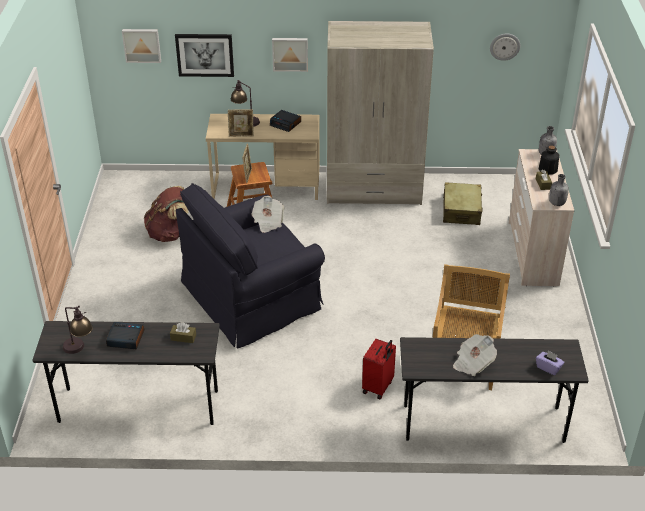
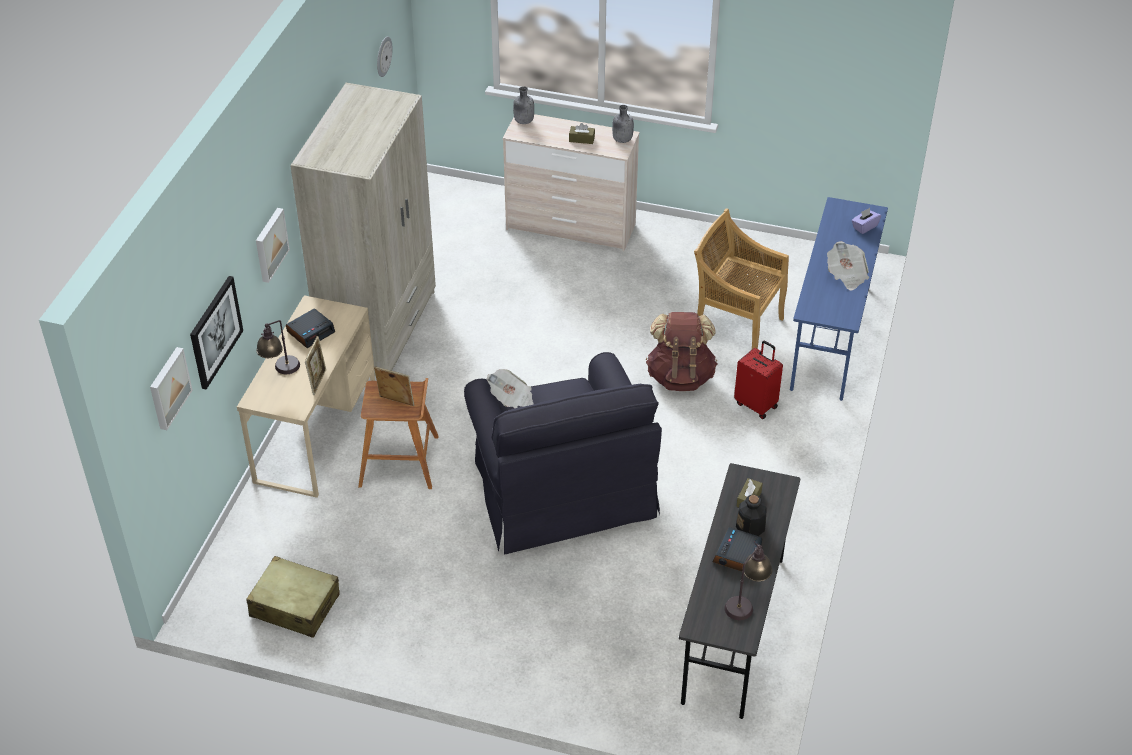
camera: 75 degrees left, 5 degrees up
brown backpack [144,186,188,242] -> brown backpack moved to [646,312,718,391]
grey desk [400,337,589,443] -> blue desk [790,197,888,401]
beige suitcase [443,182,483,225] -> beige suitcase moved to [246,556,340,638]
bottle [539,145,559,175] -> bottle moved to [736,495,767,536]

